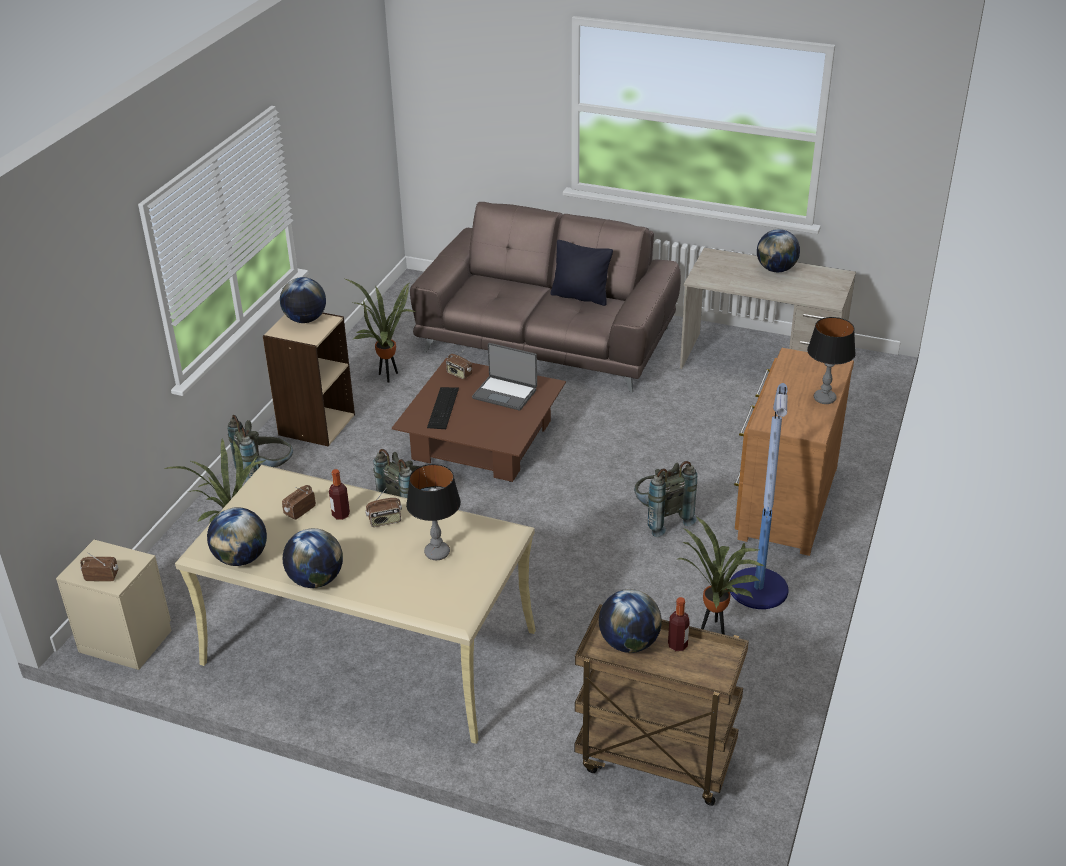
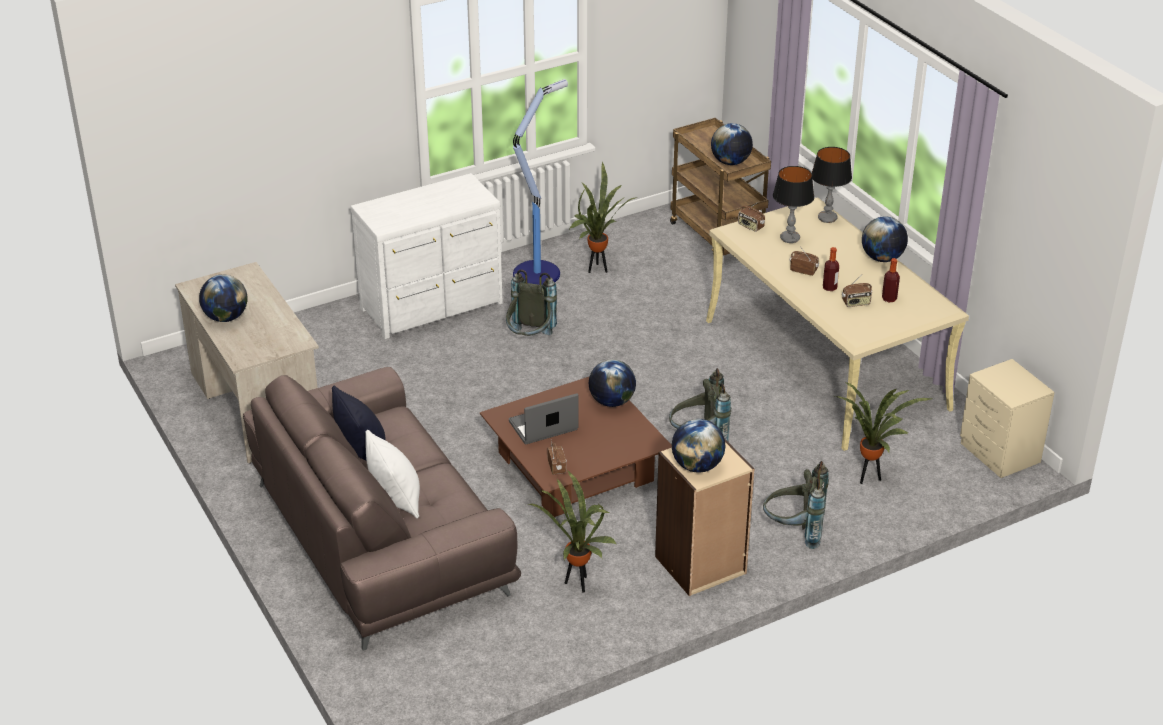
camera: 140 degrees left, 0 degrees up
radio [80,552,118,581] -> radio moved to [738,201,765,232]
globe [207,507,267,566] -> globe moved to [589,359,636,407]
keyboard [427,387,459,429] -> none
laptop [472,343,537,411] -> laptop turned 90 degrees counterclockwise [509,393,579,445]
bottle [668,597,690,651] -> bottle moved to [882,258,900,302]
brown dresser [734,348,854,556] -> white dresser [350,173,503,339]
table lamp [807,317,856,404] -> table lamp moved to [812,147,852,223]
none -> white pillow [365,430,420,519]

